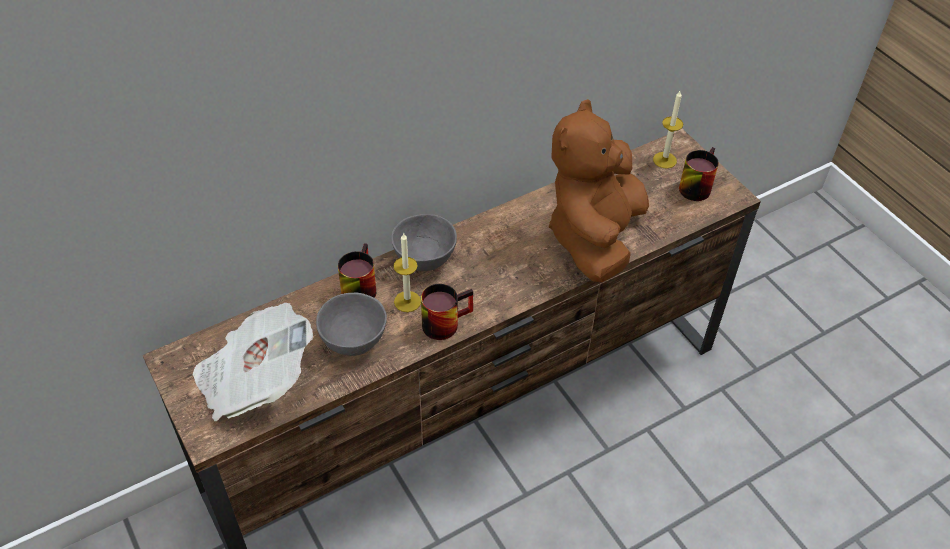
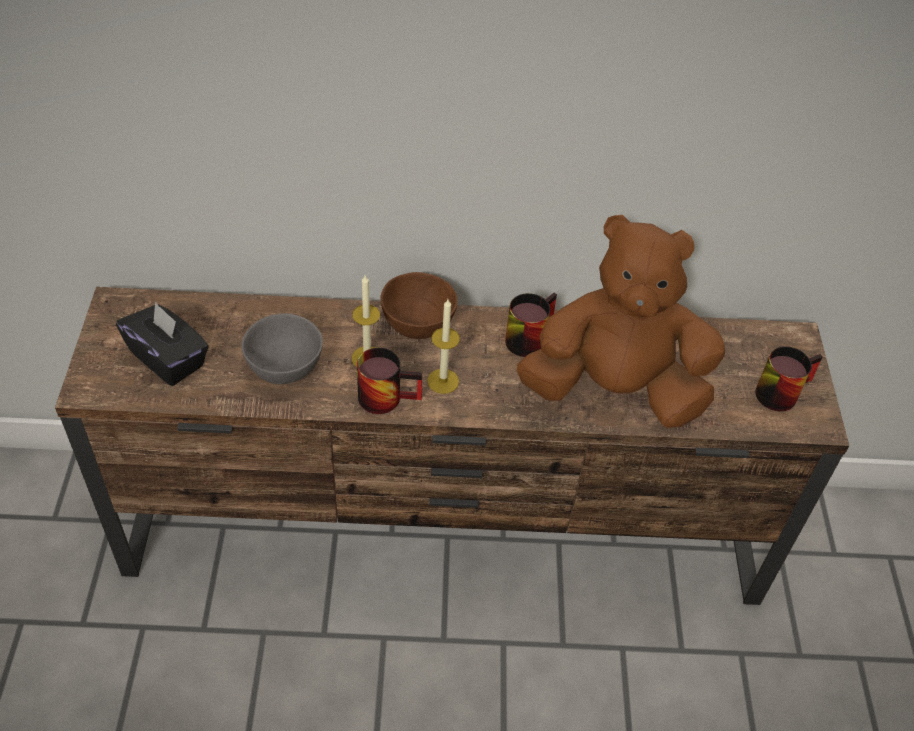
camera: 30 degrees right, 0 degrees up
newspaper [193,303,313,421] -> black tissue box [116,301,209,386]
mug [338,243,376,298] -> mug moved to [505,293,557,357]
grey bowl [391,214,457,271] -> brown bowl [380,272,458,339]
brown plush toy [549,99,649,282] -> brown plush toy turned 45 degrees clockwise [516,215,725,428]
candle [653,91,683,169] -> candle moved to [427,299,460,394]

